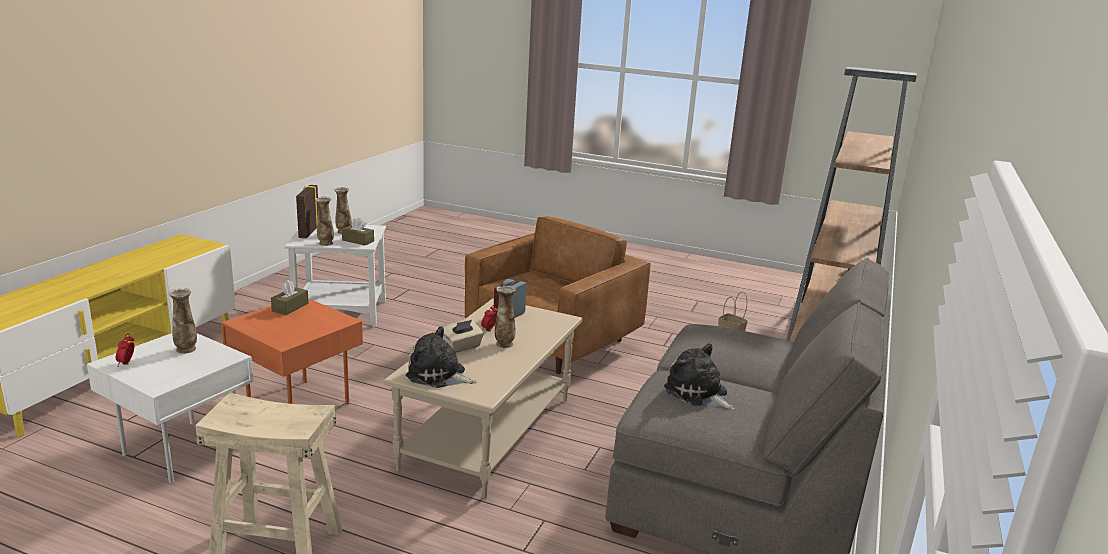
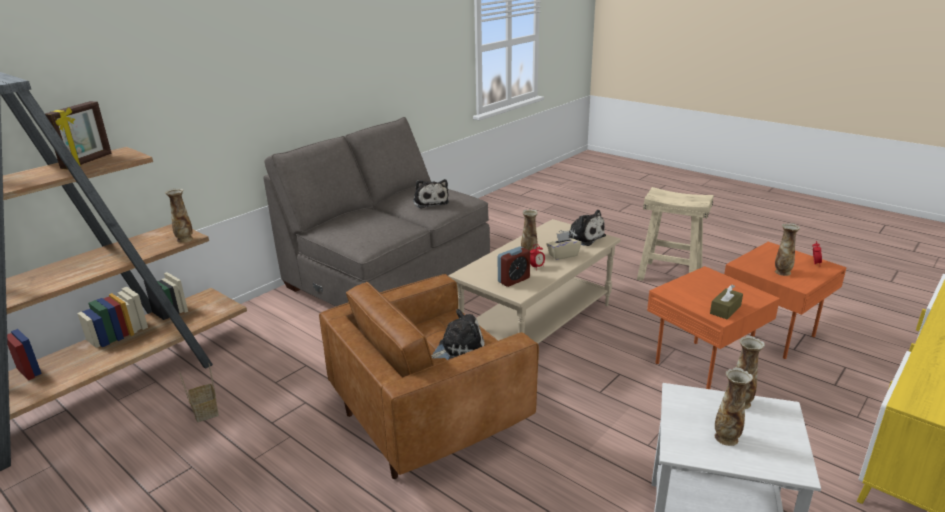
camera: 160 degrees left, 5 degrees up
white side table [87,333,254,483] -> orange side table [724,242,847,359]
picture frame [296,185,318,238] -> picture frame moved to [45,101,112,169]
brown tissue box [342,218,374,245] -> none
none -> vase [165,188,193,243]
none -> plush toy [431,309,485,360]

